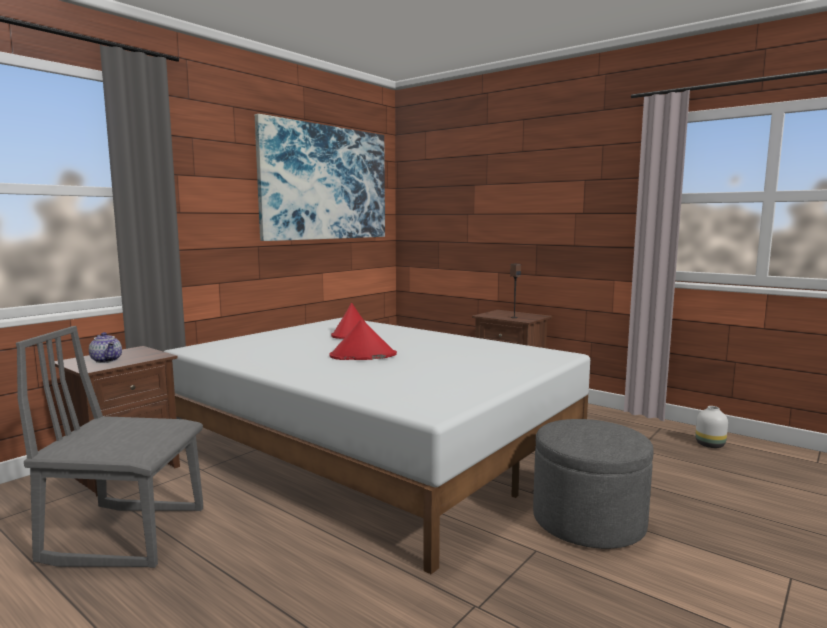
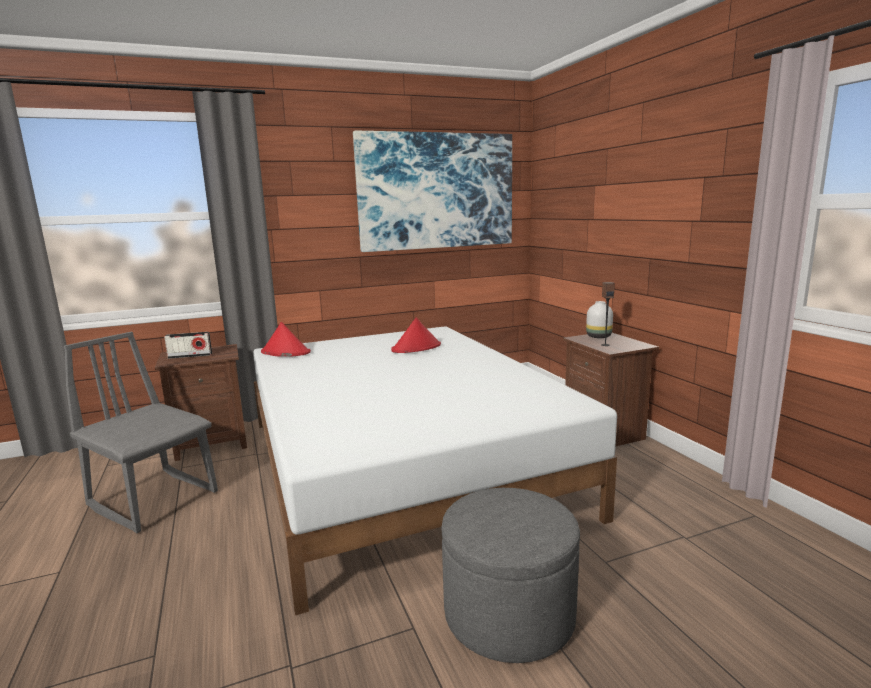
camera: 30 degrees right, 5 degrees up
teapot [89,332,122,363] -> radio [164,332,212,359]
red hat [329,319,397,360] -> red hat moved to [261,322,311,357]
white vase [695,406,728,448] -> white vase moved to [586,301,613,338]

